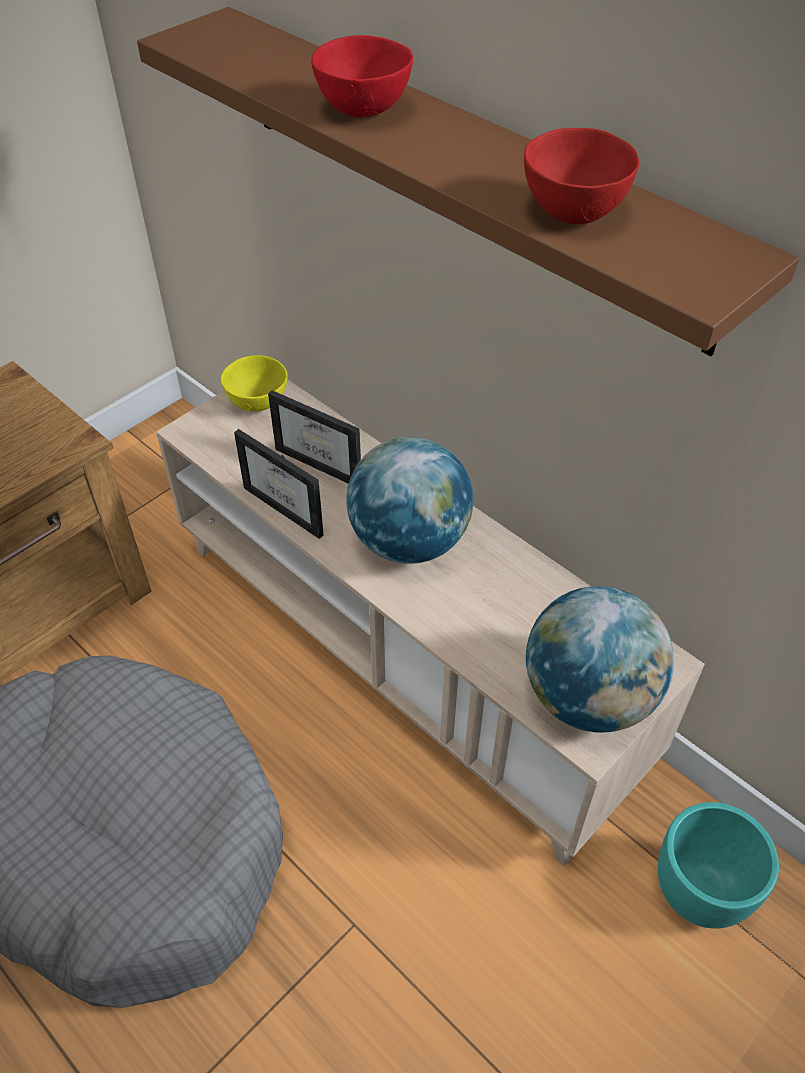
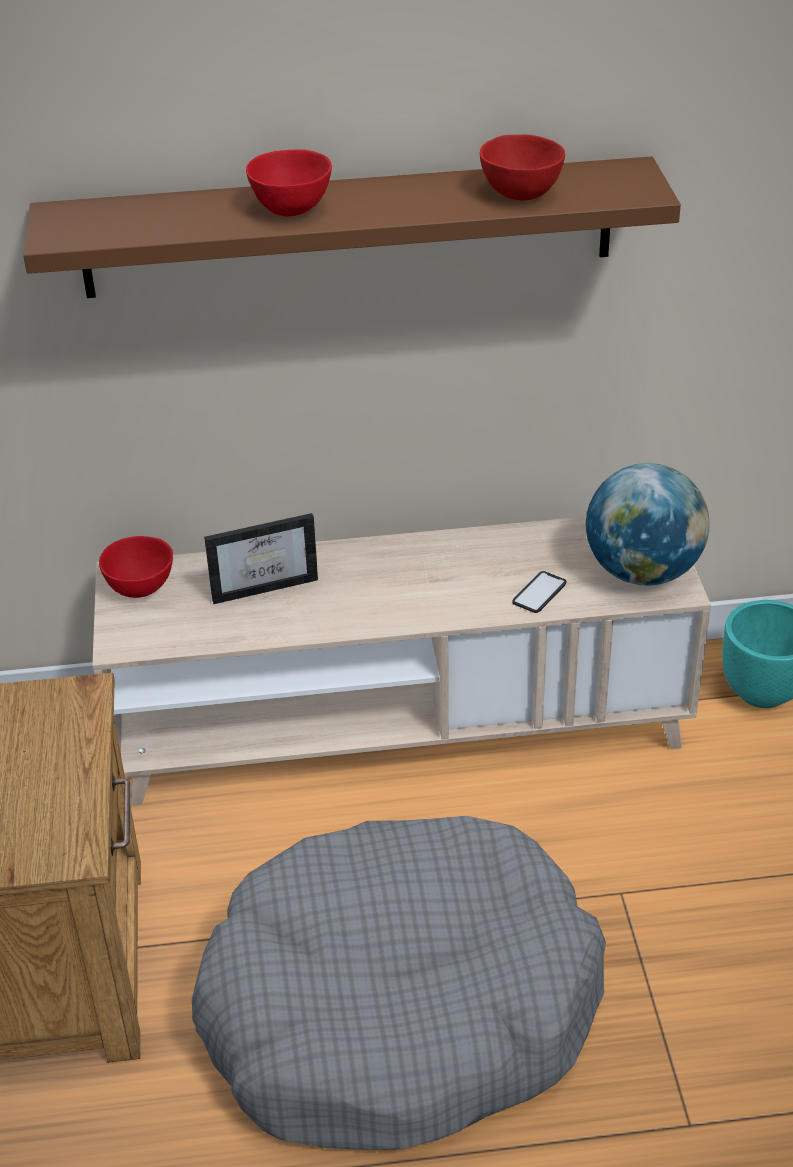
camera: 50 degrees left, 10 degrees down
yellow bowl [221,355,288,412] -> red bowl [99,536,173,598]
picture frame [234,429,324,539] -> none
globe [346,437,473,564] -> none
none -> phone [512,571,566,613]

